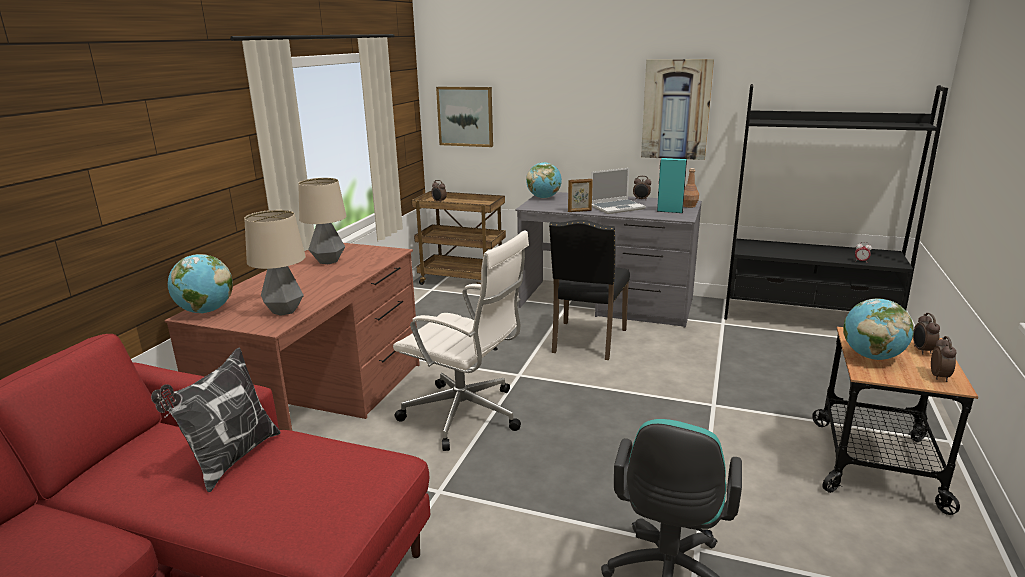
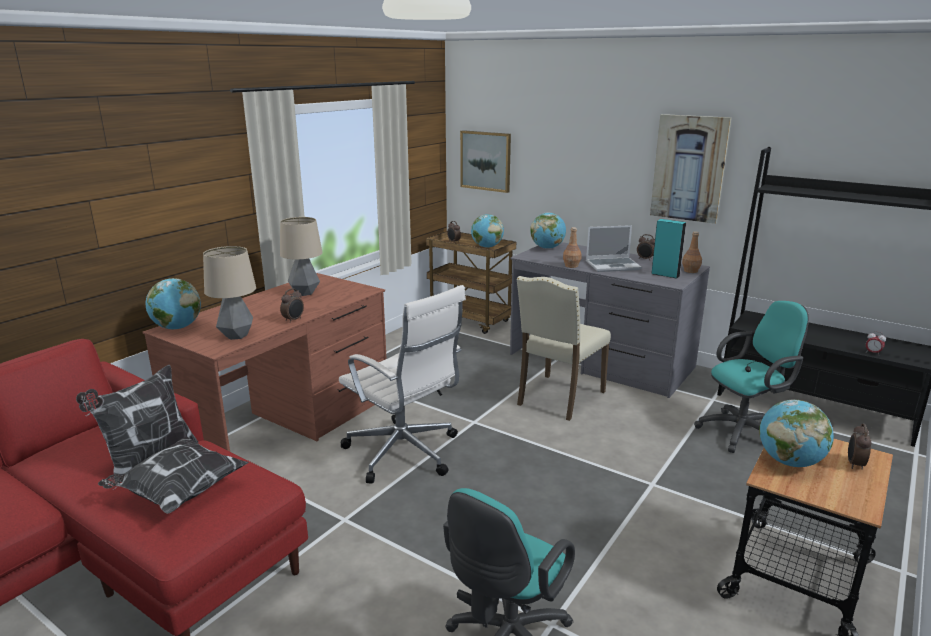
camera: 15 degrees right, 0 degrees up
black chair [549,220,630,360] -> beige chair [516,276,611,421]
picture frame [568,179,593,212] -> brown bottle [563,227,581,268]
alarm clock [931,336,957,382] -> alarm clock moved to [280,288,304,323]
none -> pillow [98,436,249,514]
none -> globe [471,214,504,248]
none -> turquoise office chair [694,301,809,453]

